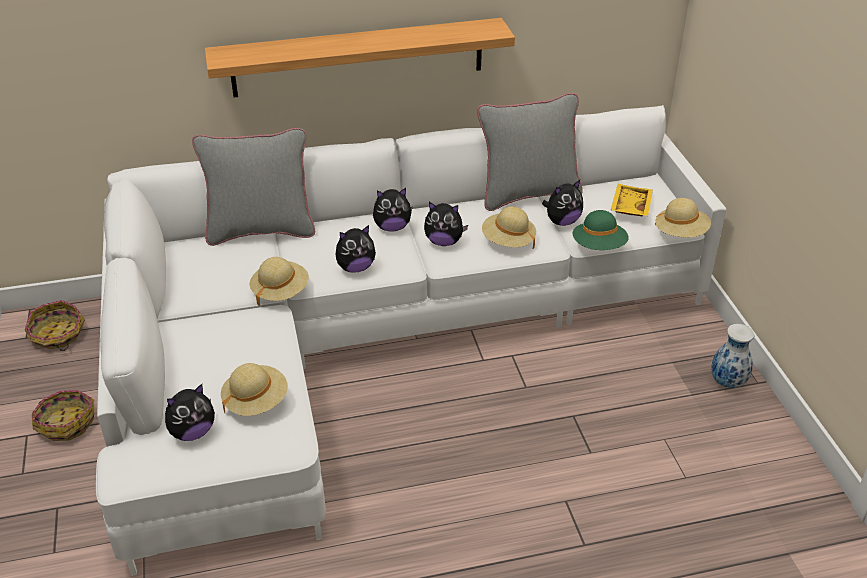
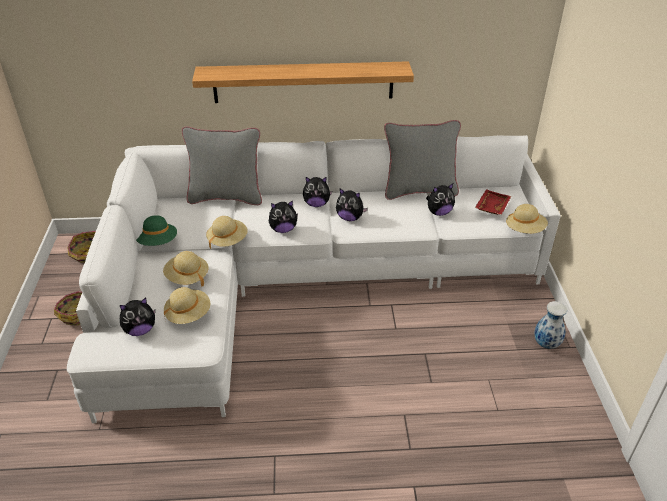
camera: 10 degrees right, 0 degrees up
beige hat [482,207,536,249] -> beige hat moved to [163,251,209,287]
green hat [573,210,629,250] -> green hat moved to [136,215,177,246]
yellow tray [611,184,653,216] -> red tray [475,189,511,215]

